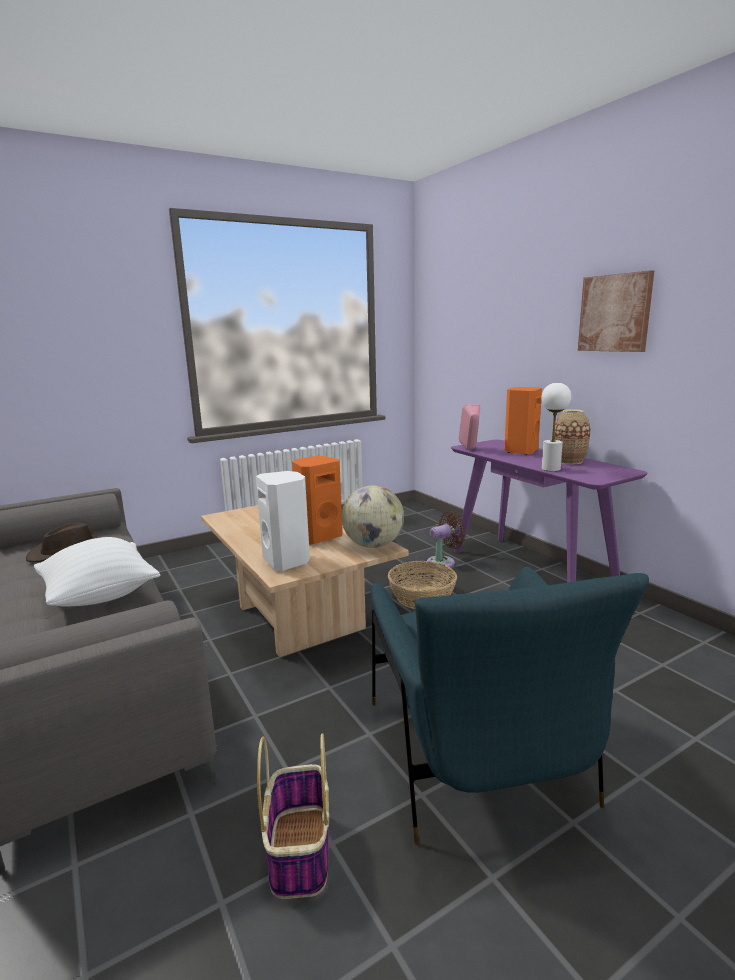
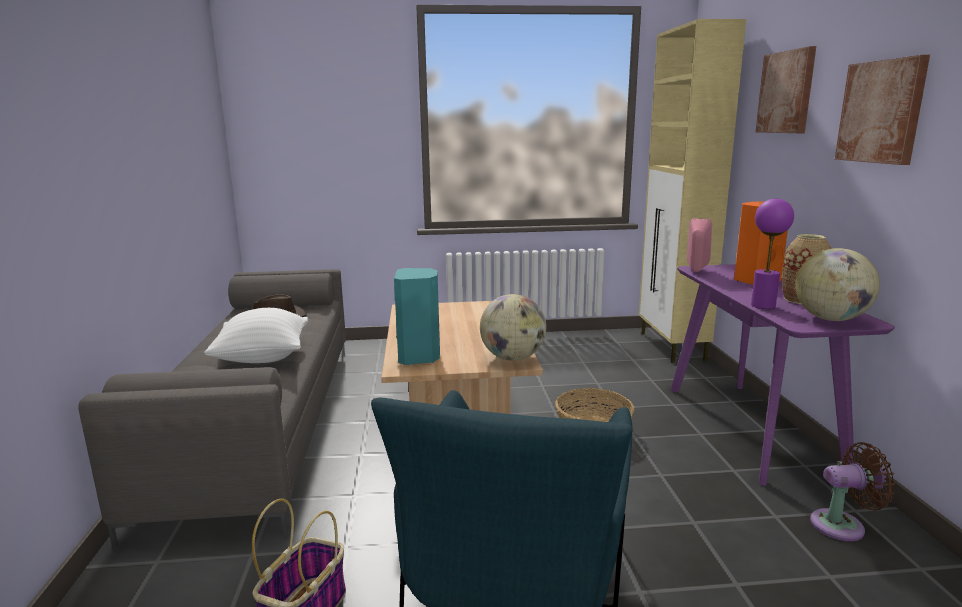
camera: 25 degrees right, 0 degrees up
white speaker [256,471,310,571] -> turquoise speaker [394,268,440,365]
orange speaker [292,456,343,544] -> none
brown fan [427,511,466,569] -> brown fan moved to [810,442,895,541]
white table lamp [541,383,571,471] -> purple table lamp [751,199,794,309]
none -> beige cabinet [639,19,746,363]
none -> picture [755,46,816,133]
none -> globe [795,248,880,321]

